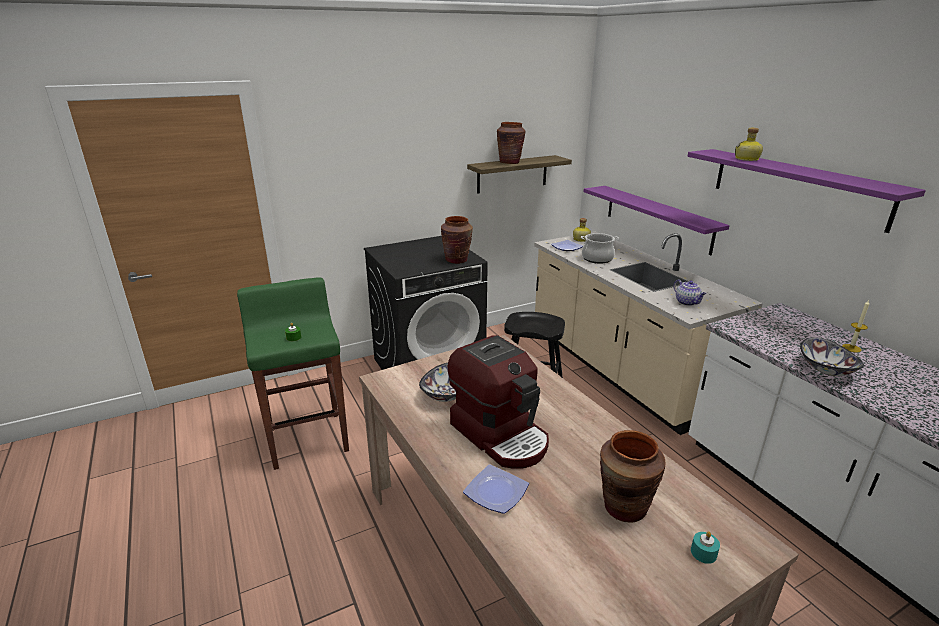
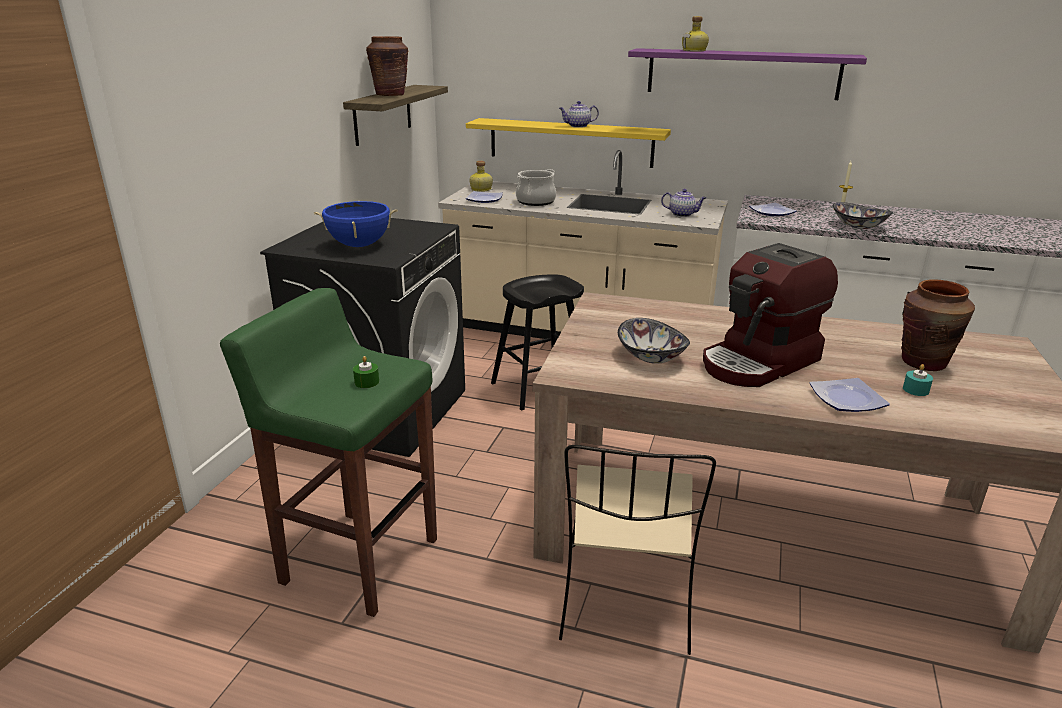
camera: 45 degrees left, 0 degrees up
brown vase [441,216,473,264] -> none
coffee machine [448,335,549,469] -> coffee machine turned 135 degrees clockwise [703,243,838,387]
purple shelf [584,186,730,255] -> yellow shelf [466,118,671,168]
turquoise candle [691,531,720,564] -> turquoise candle moved to [903,364,933,396]
none -> blue cooking pot [314,201,398,247]
none -> teapot [559,101,599,128]
none -> beige chair [559,445,716,655]
none -> plate [749,203,797,216]

